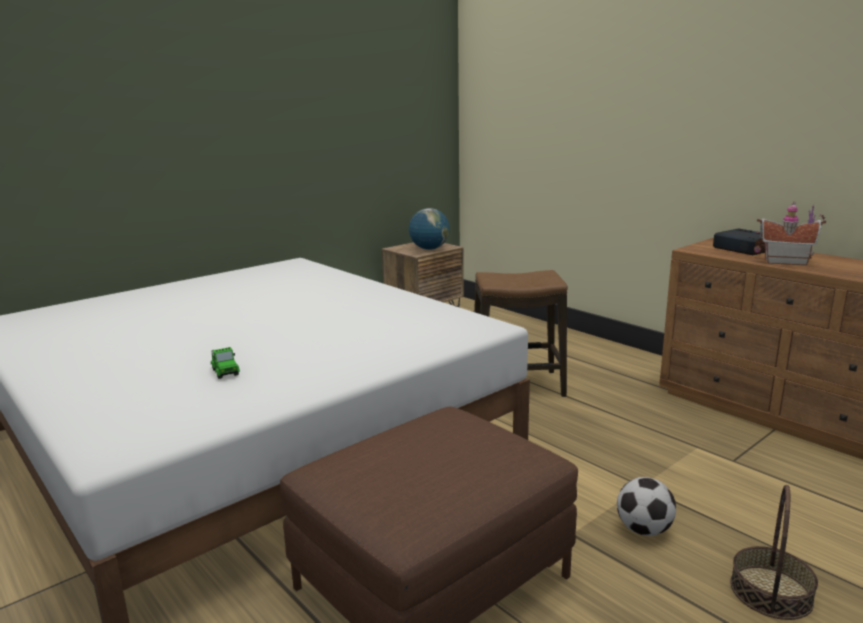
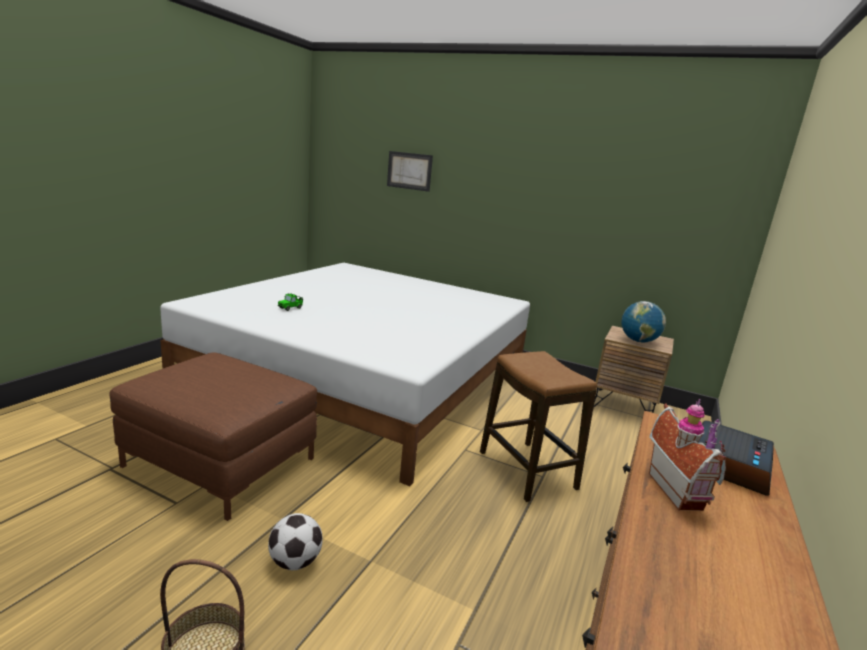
camera: 65 degrees right, 0 degrees up
none -> picture [387,151,433,192]

